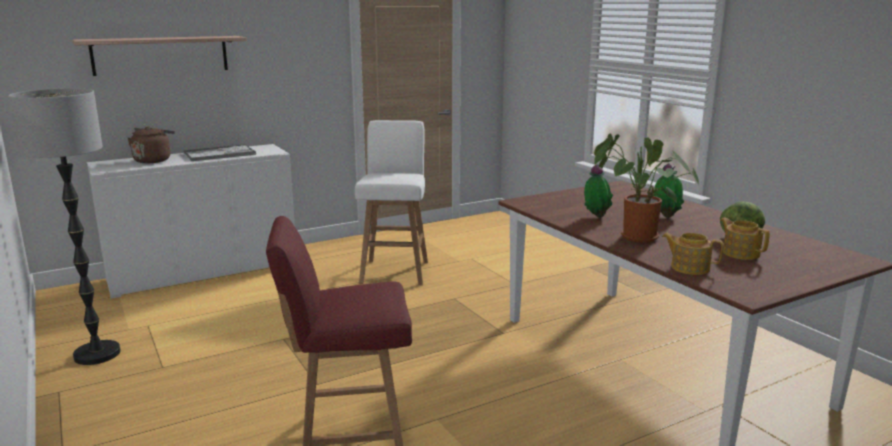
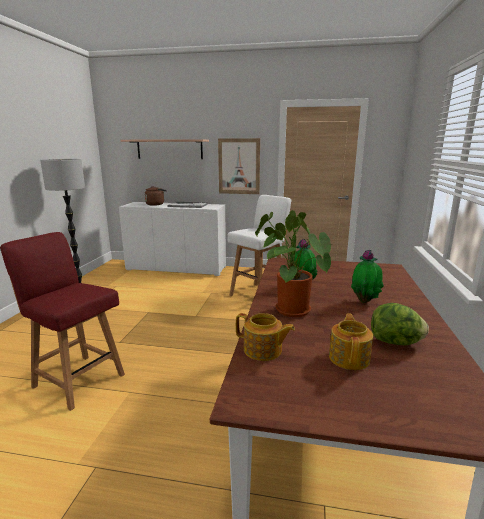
camera: 40 degrees right, 0 degrees up
teapot [662,233,723,275] -> teapot turned 135 degrees clockwise [236,313,295,361]
none -> picture [218,138,260,194]

